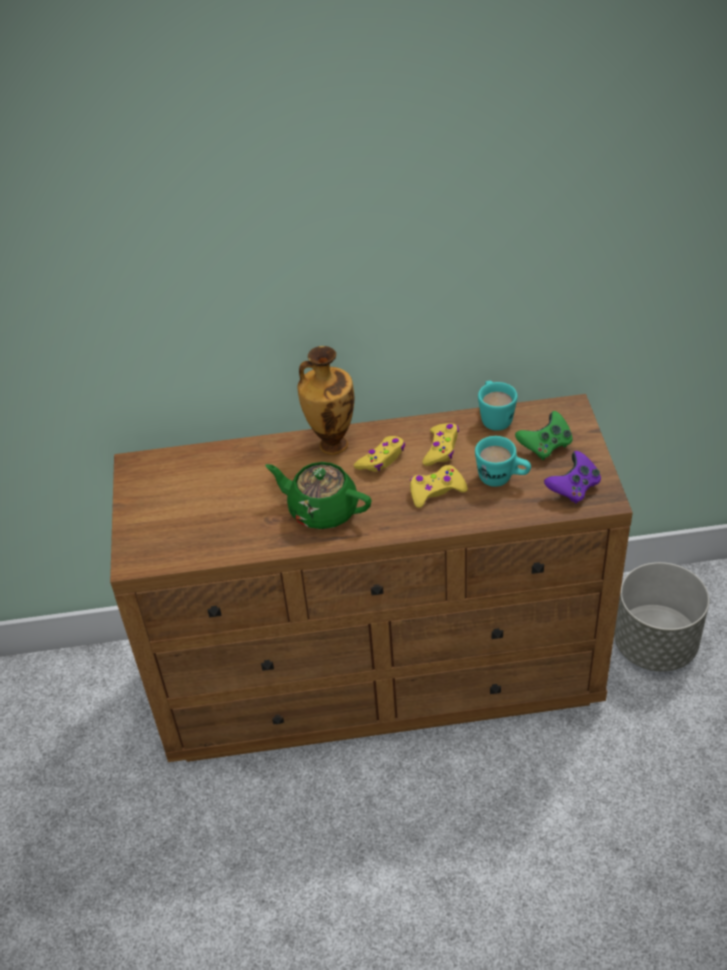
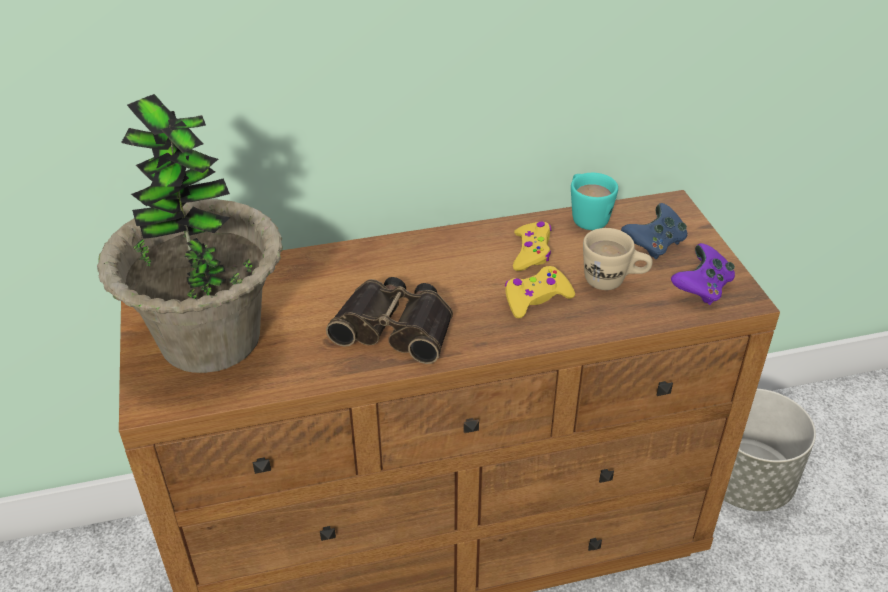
camera: 10 degrees left, 5 degrees down
green teapot [265,462,372,530] -> binoculars [326,277,453,364]
vase [297,346,354,455] -> none
yellow game controller [354,436,405,471] -> none
turquoise mug [475,436,531,487] -> beige mug [583,228,653,290]
green game controller [515,411,573,460] -> blue game controller [621,203,687,259]
none -> potted plant [97,94,283,373]

